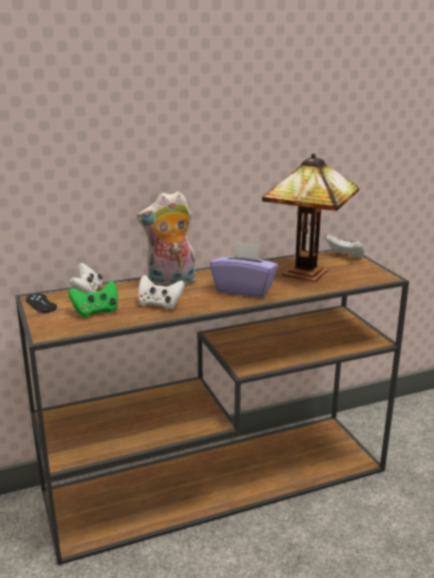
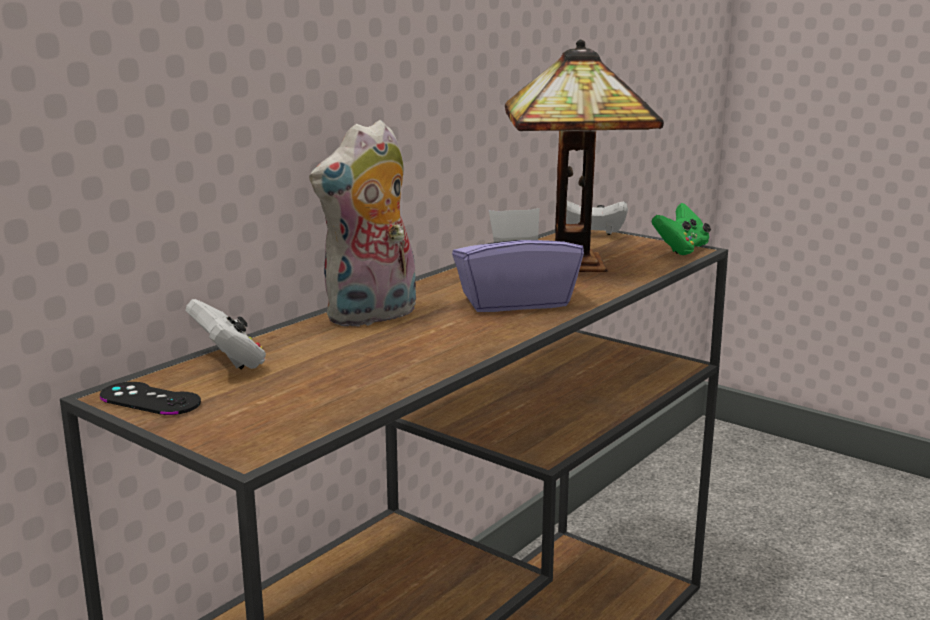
camera: 30 degrees left, 5 degrees down
green game controller [69,280,118,317] -> green game controller moved to [651,203,711,255]
white game controller [138,275,185,310] -> none

